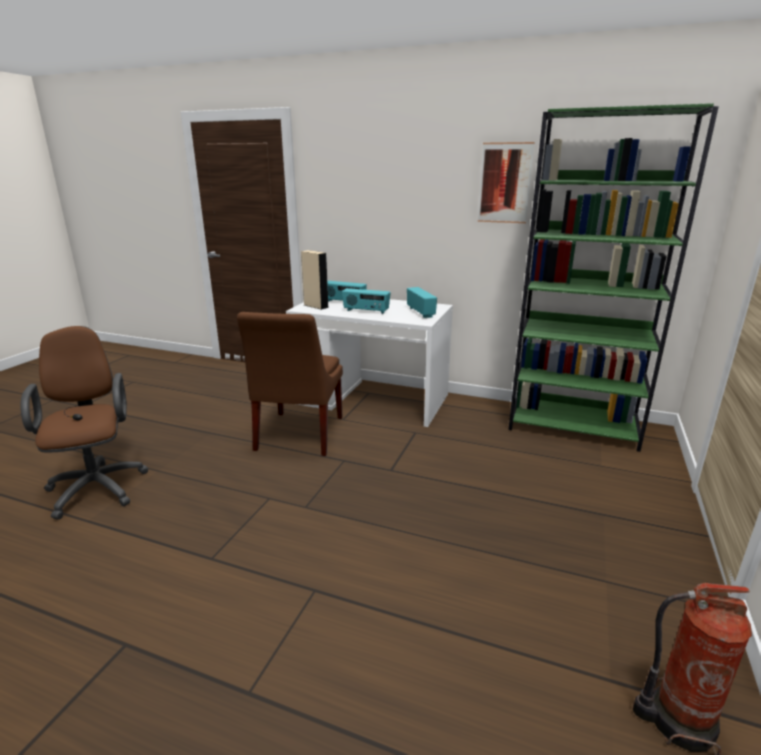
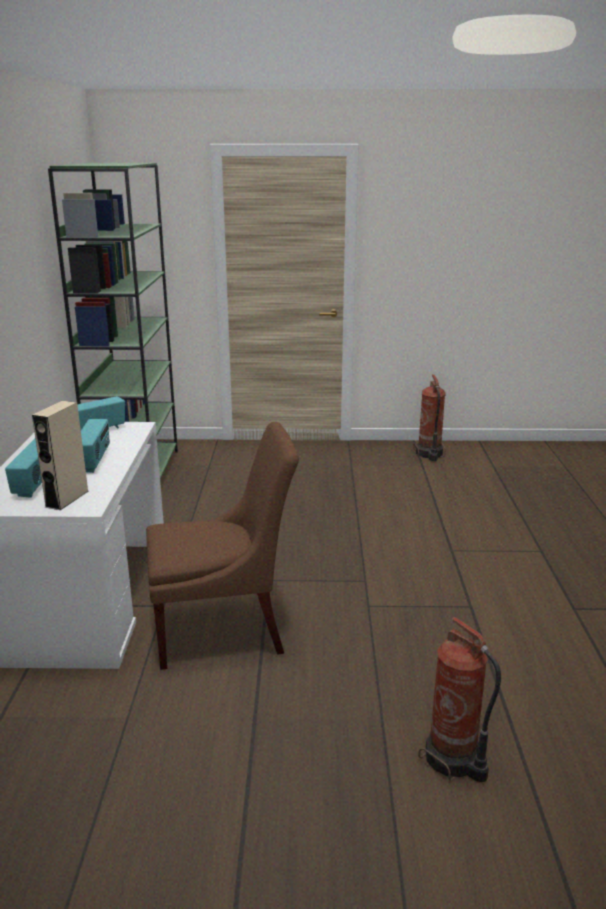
camera: 110 degrees left, 0 degrees up
brown office chair [20,326,149,520] -> fire extinguisher [418,617,501,782]
picture [478,142,534,223] -> none

